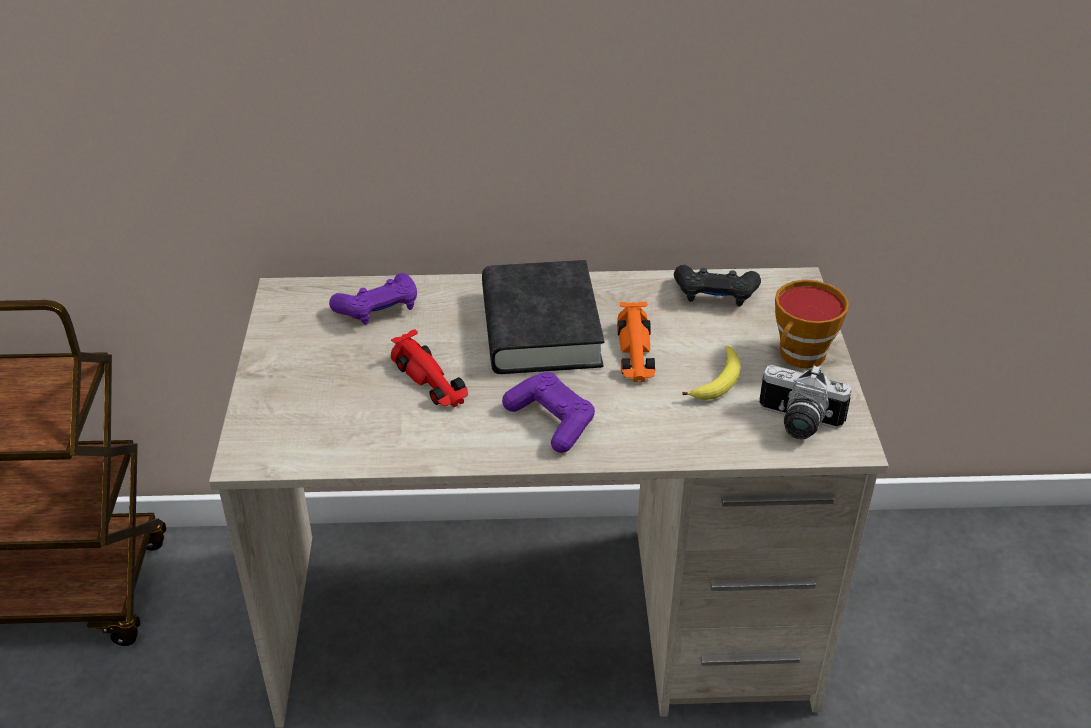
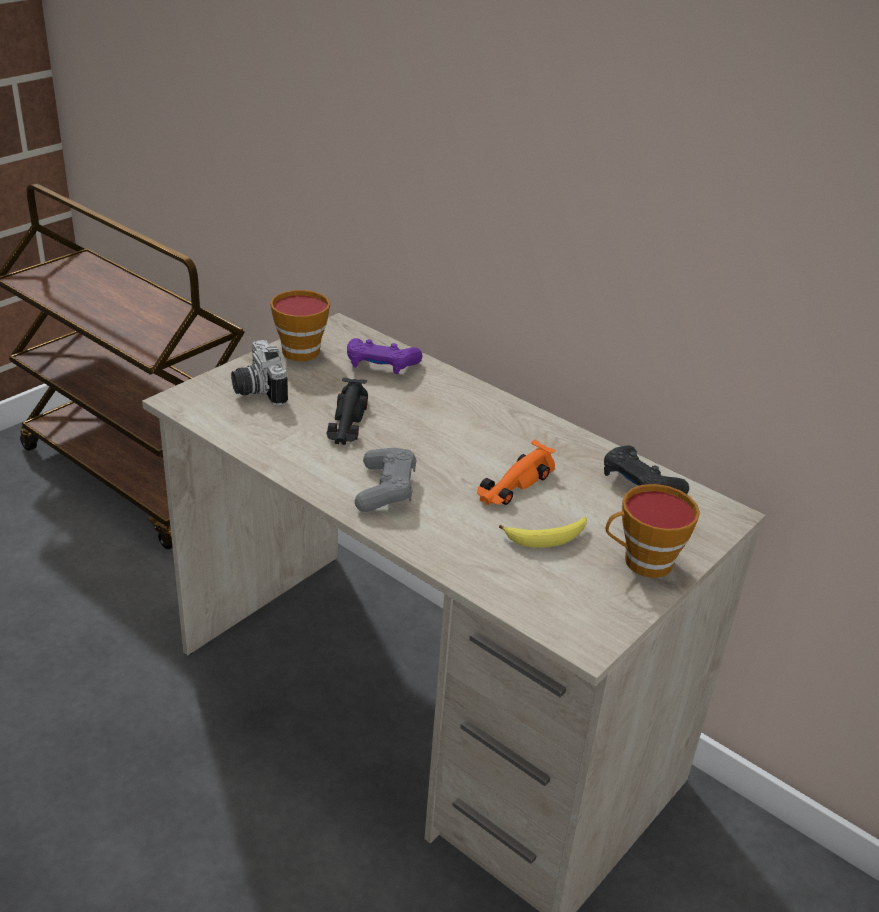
camera: 40 degrees right, 5 degrees down
red toy car [391,329,468,407] -> black toy car [327,378,368,445]
black book [482,260,604,374] -> none
purple game controller [502,372,595,453] -> grey game controller [355,448,416,512]
camera [760,364,851,439] -> camera moved to [231,340,288,406]
none -> cup [270,290,330,361]

